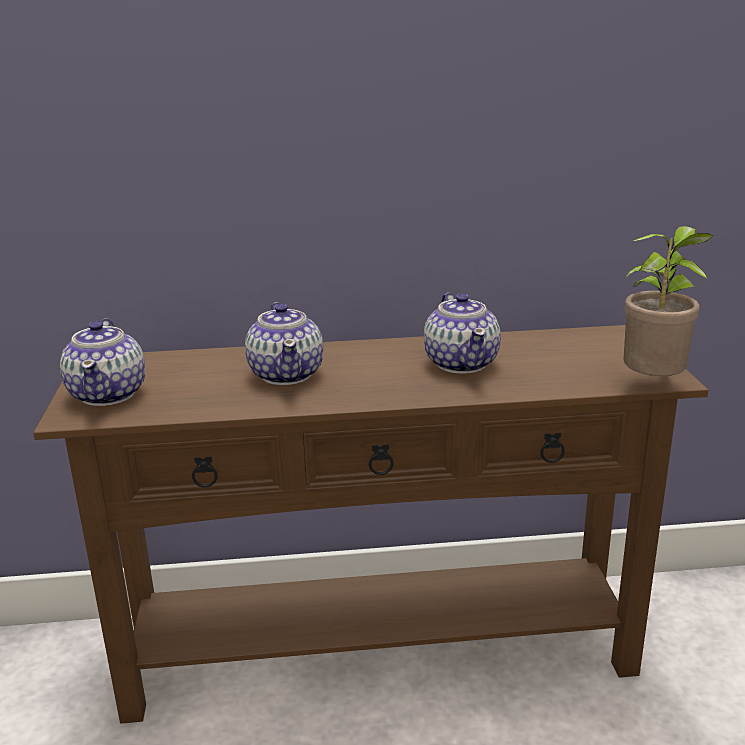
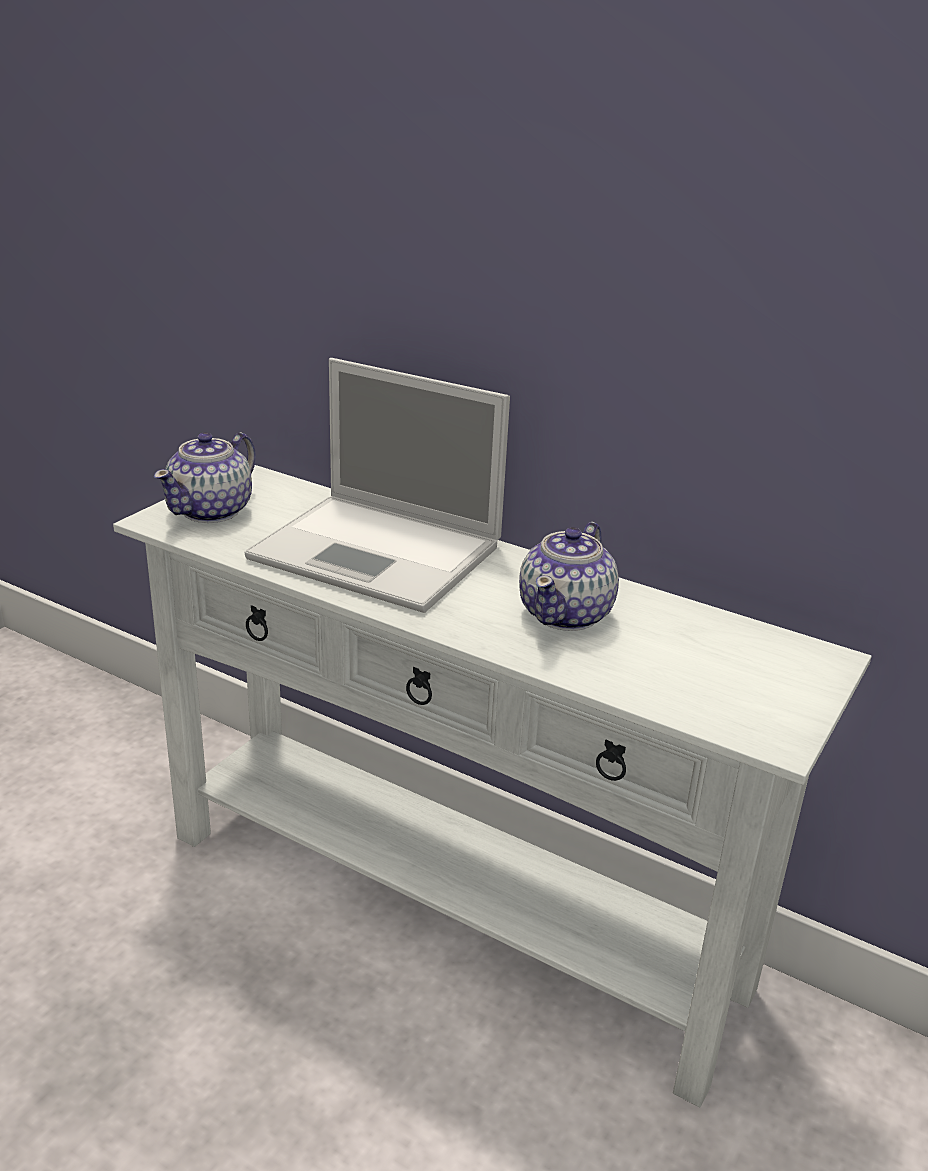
camera: 35 degrees right, 5 degrees up
brown console table [33,325,708,724] -> white console table [113,465,872,1107]
teapot [245,302,323,385] -> laptop [244,358,510,613]
potted plant [623,226,714,376] -> none

